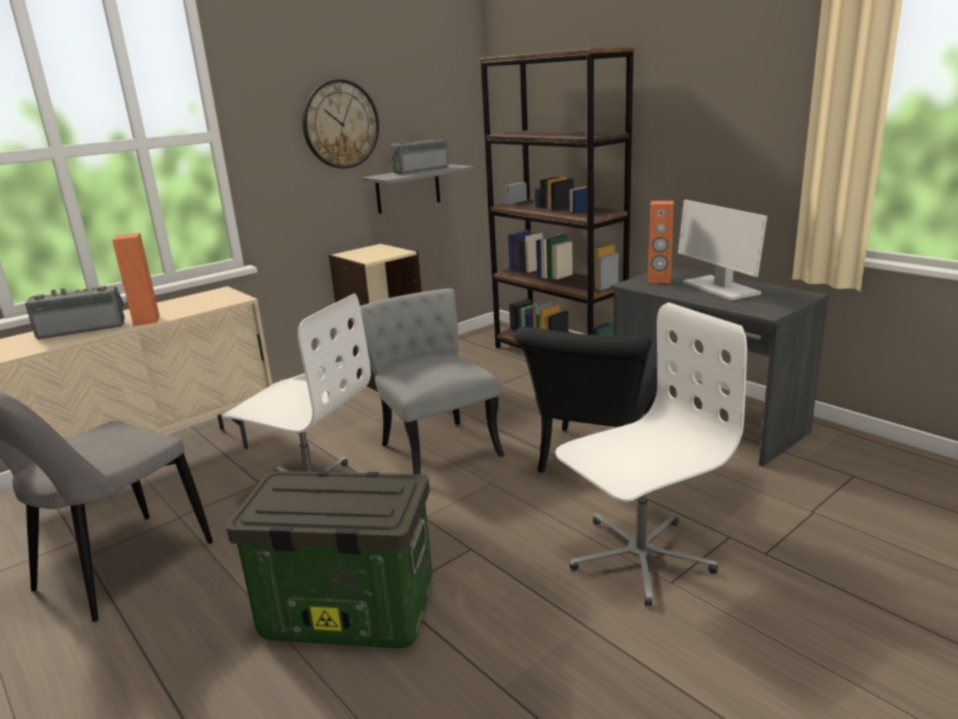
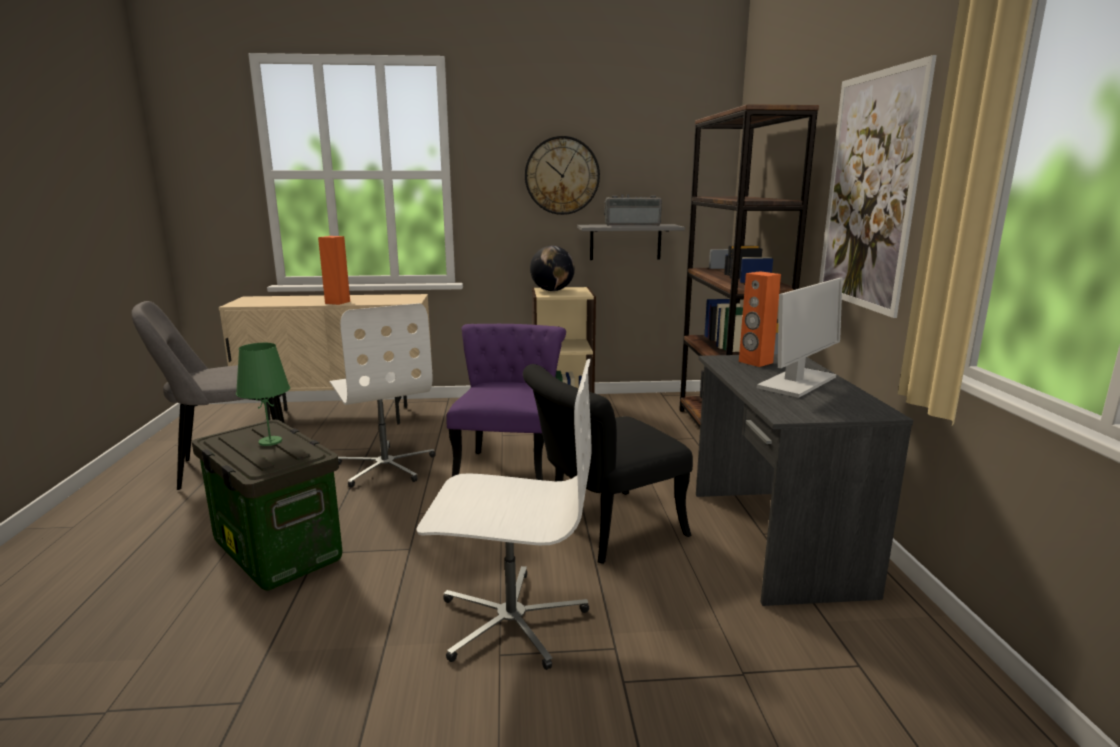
camera: 35 degrees right, 5 degrees down
radio [25,285,125,340] -> none
grey chair [350,288,505,474] -> purple chair [447,324,566,480]
monitor [678,200,767,300] -> monitor turned 150 degrees counterclockwise [757,278,843,398]
none -> green table lamp [236,343,290,446]
none -> globe [530,246,575,291]
none -> picture [819,55,937,318]

